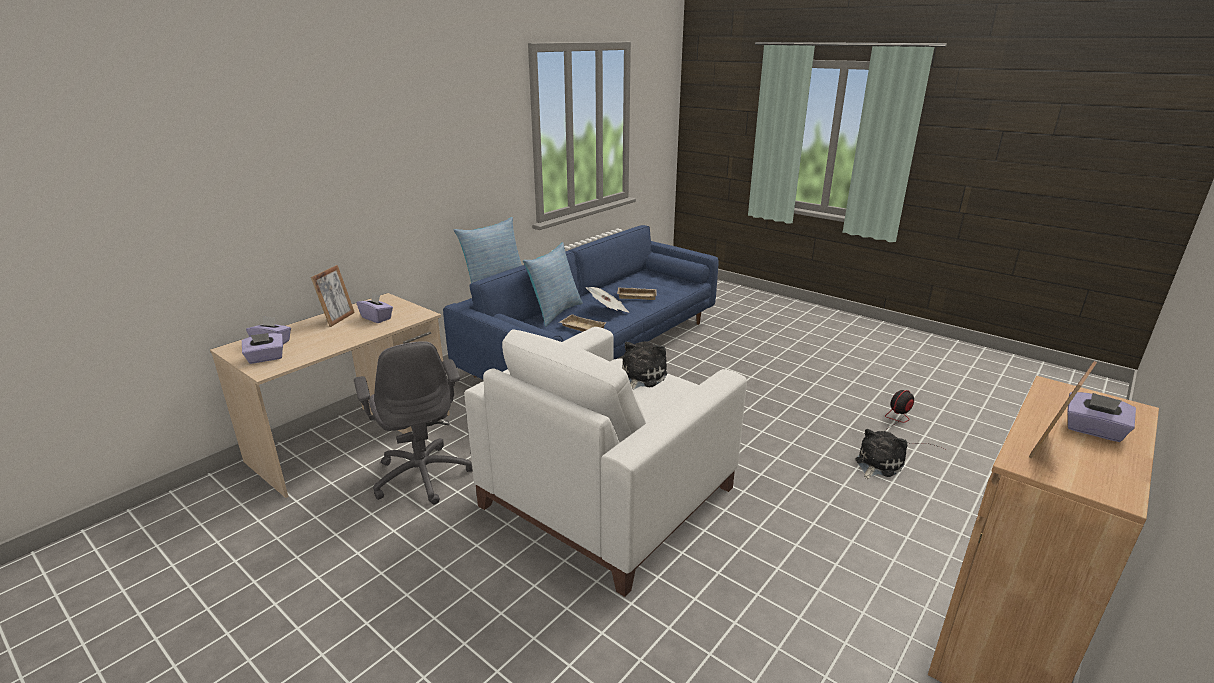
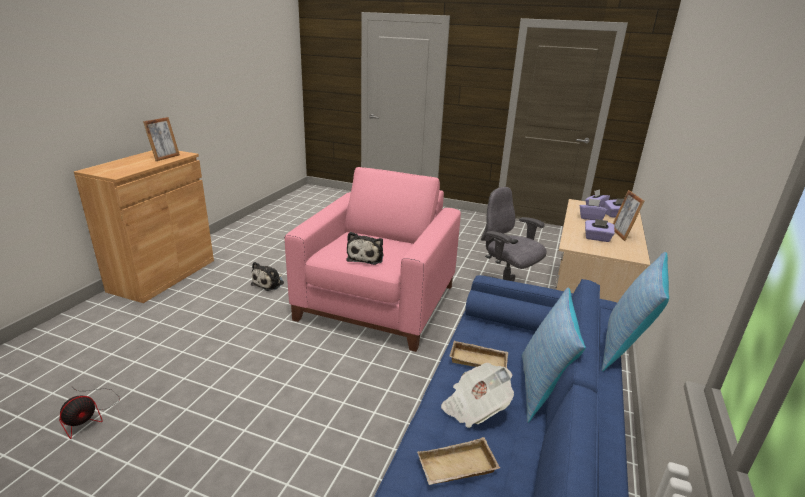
camera: 160 degrees right, 0 degrees up
white armchair [464,327,747,597] -> pink armchair [284,167,461,352]
plush toy [856,429,907,479] -> plush toy moved to [251,262,284,291]
purple tissue box [1067,392,1136,442] -> purple tissue box moved to [580,198,607,220]

